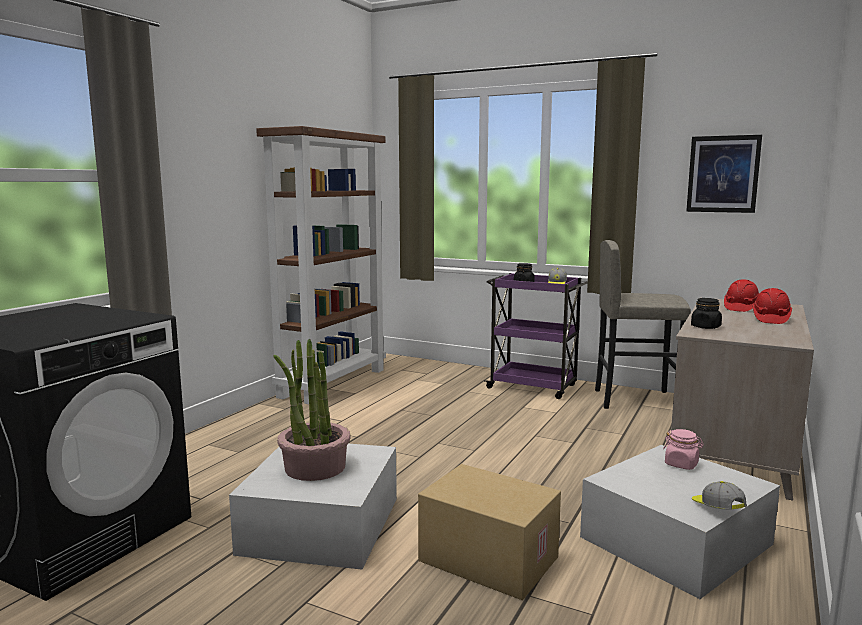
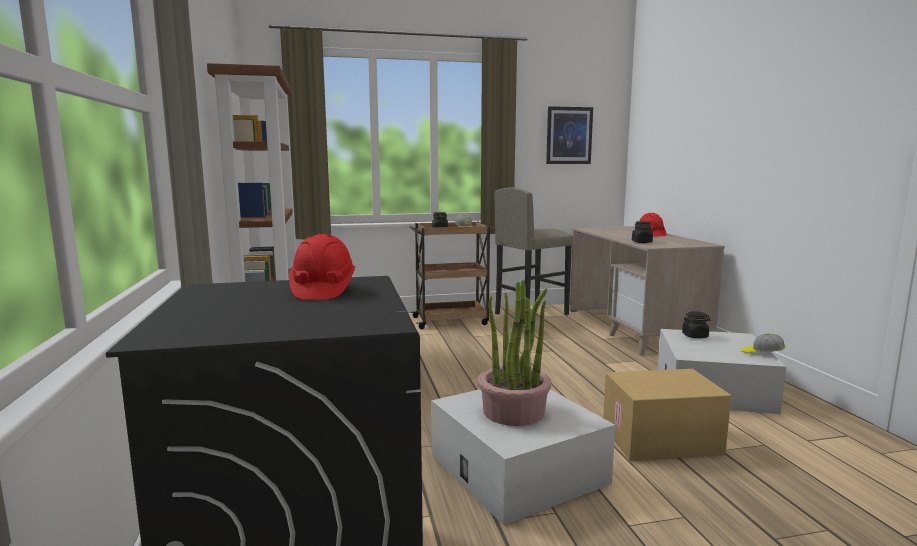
camera: 40 degrees left, 0 degrees up
purple cart [484,273,588,399] -> brown cart [409,222,496,329]
pink jar [663,429,704,470] -> black jar [682,311,710,338]
red hard hat [724,279,759,312] -> red hard hat moved to [289,234,355,300]

